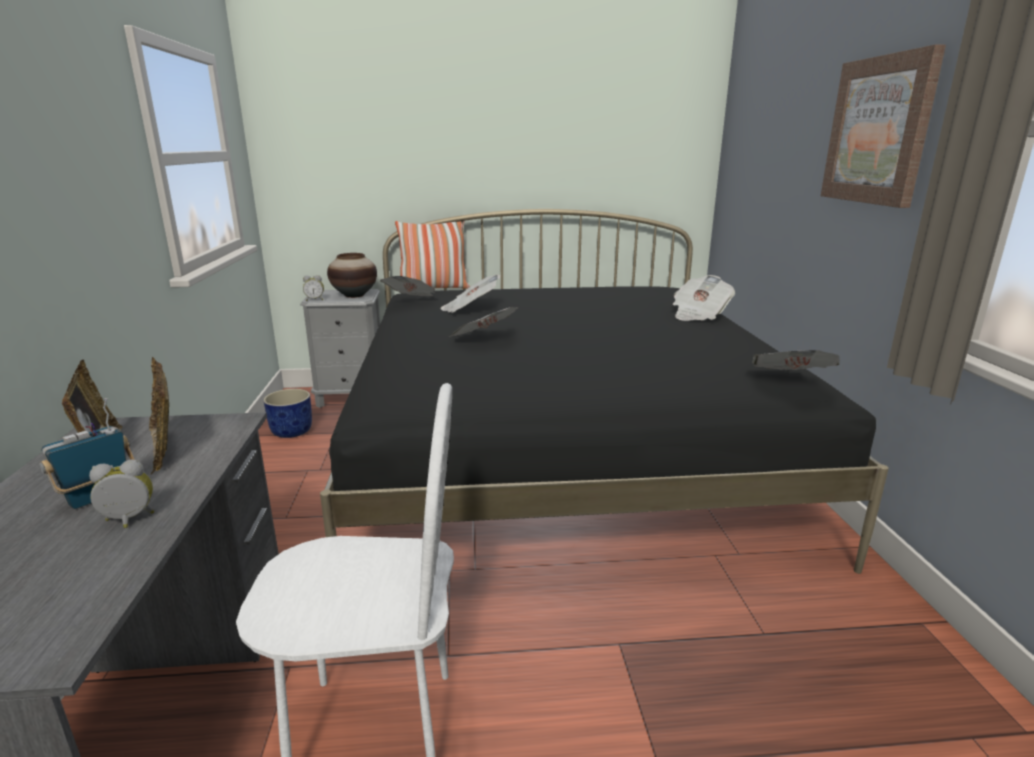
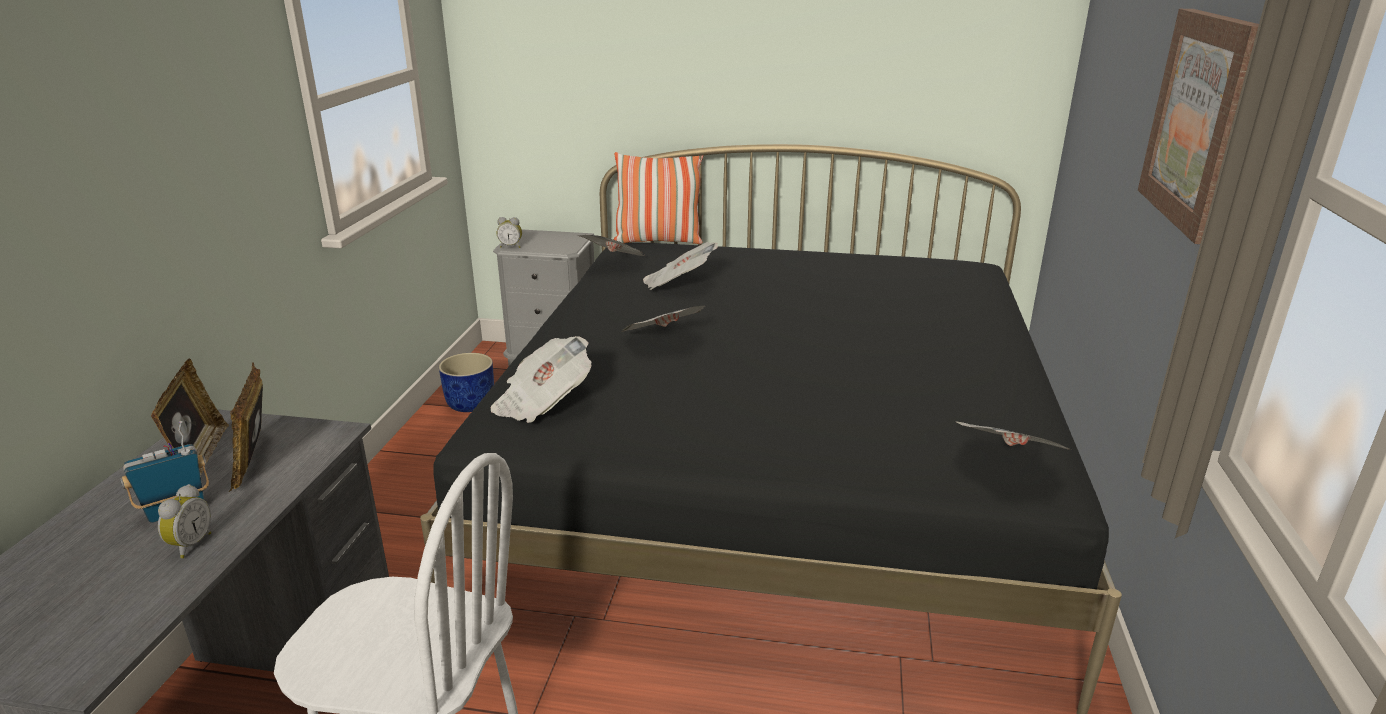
camera: 15 degrees right, 5 degrees up
alarm clock [89,460,155,528] -> alarm clock turned 105 degrees clockwise [158,484,211,558]
vase [327,253,377,298] -> none
newspaper [673,275,735,321] -> newspaper moved to [490,336,592,423]

